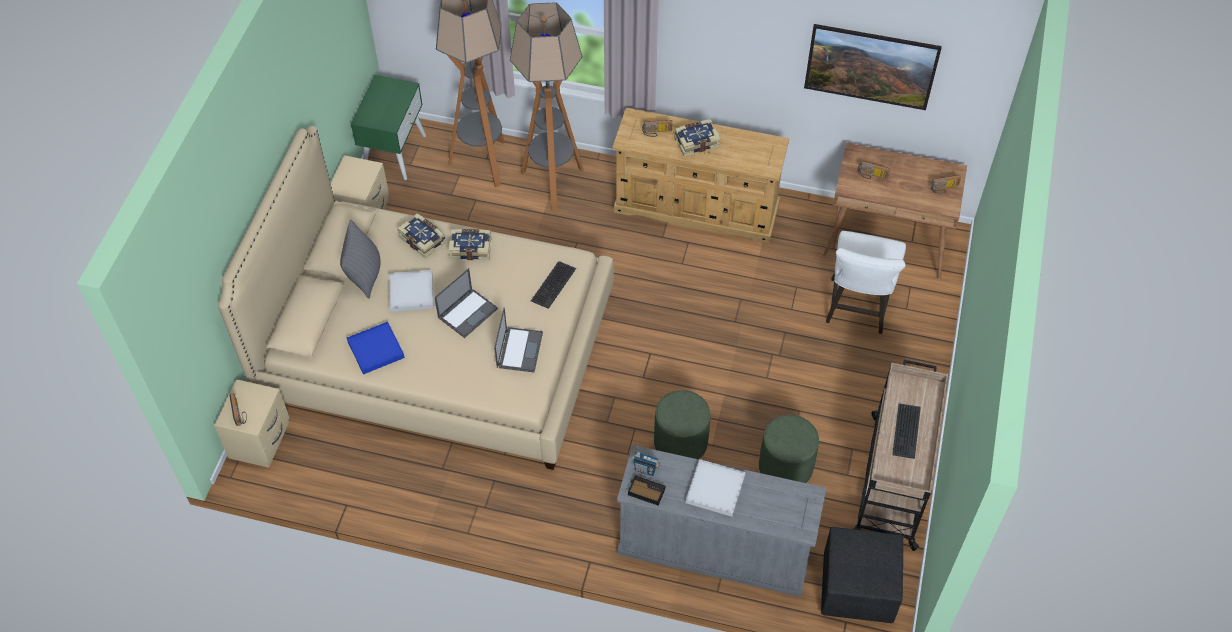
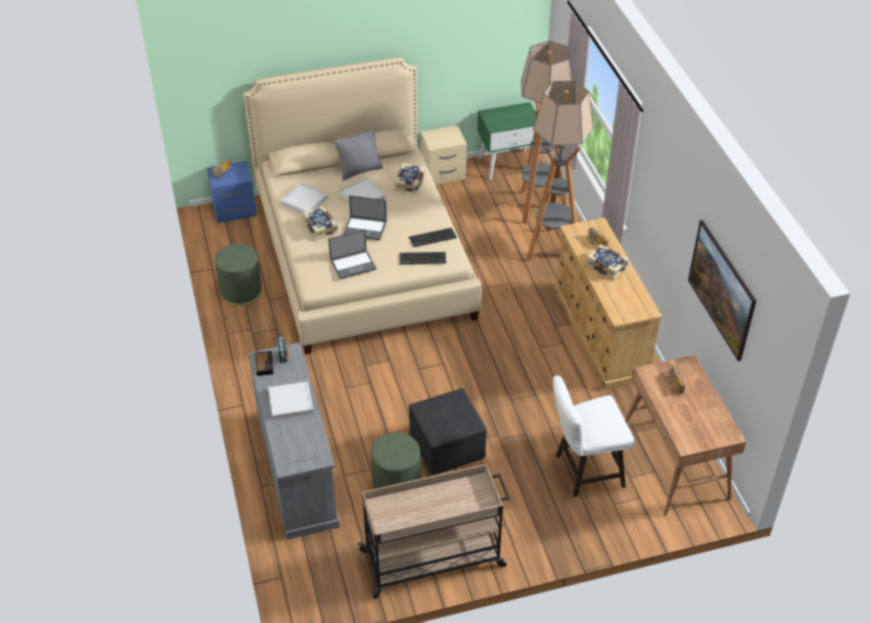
camera: 60 degrees right, 10 degrees down
beige nightstand [214,379,289,468] -> blue nightstand [207,161,257,223]
blue tray [347,322,405,375] -> white tray [281,183,328,214]
book [448,229,491,260] -> book moved to [303,206,338,240]
green ottoman [654,390,710,459] -> green ottoman moved to [215,244,262,306]
black ottoman [821,527,903,623] -> black ottoman moved to [409,388,487,475]
keyboard [892,403,921,459] -> keyboard moved to [409,228,457,247]
radio [931,175,961,194] -> none

